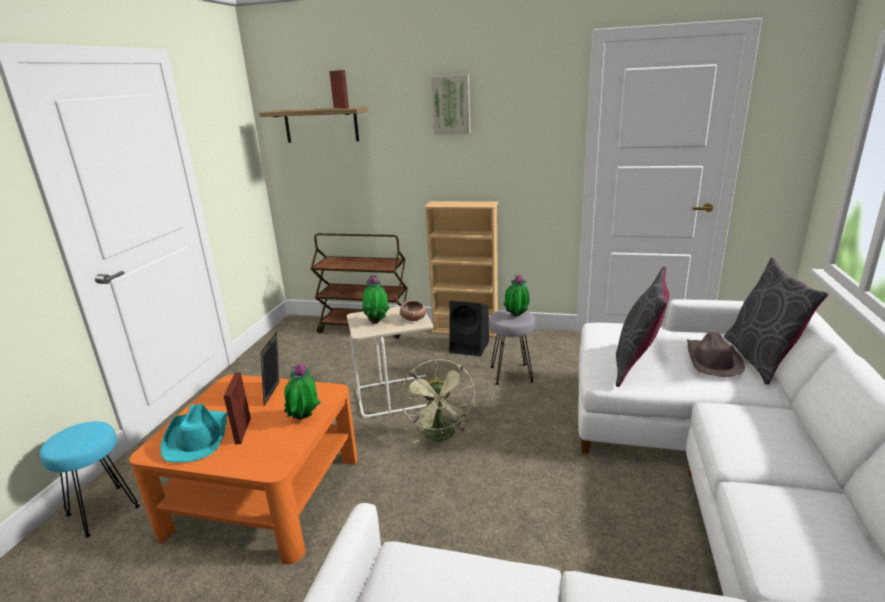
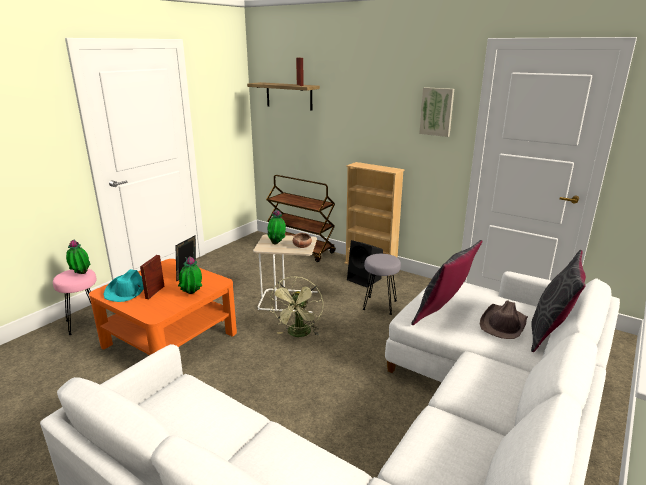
camera: 20 degrees right, 0 degrees up
turquoise stool [40,421,140,538] -> pink stool [53,269,96,335]
picture [431,75,471,135] -> picture moved to [419,87,454,137]
potted plant [503,274,530,316] -> potted plant moved to [66,239,90,274]

